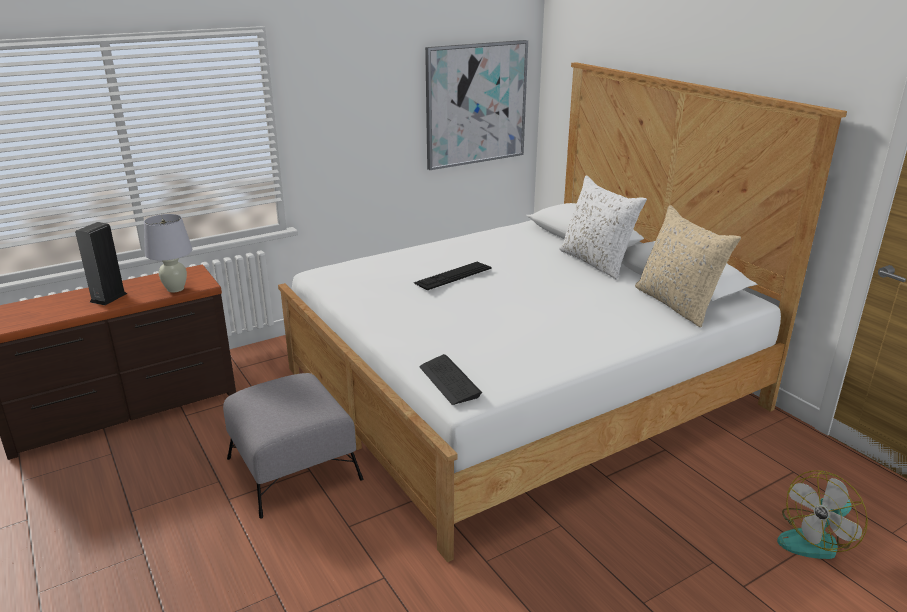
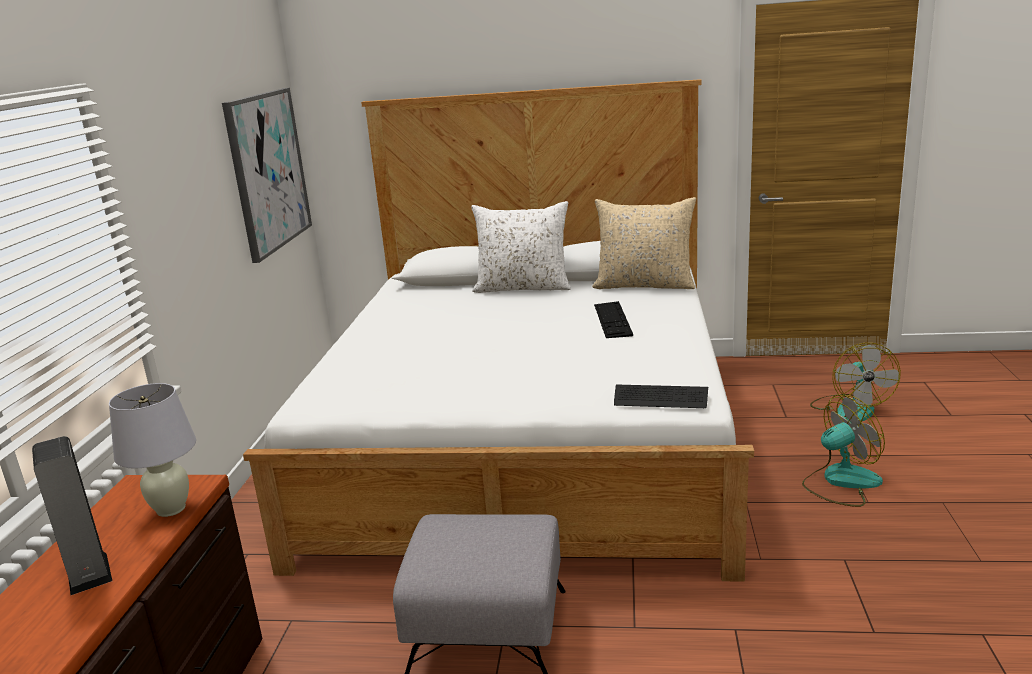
camera: 50 degrees left, 5 degrees down
keyboard [414,262,491,290] -> keyboard moved to [594,301,633,338]
none -> fan [802,395,885,507]

